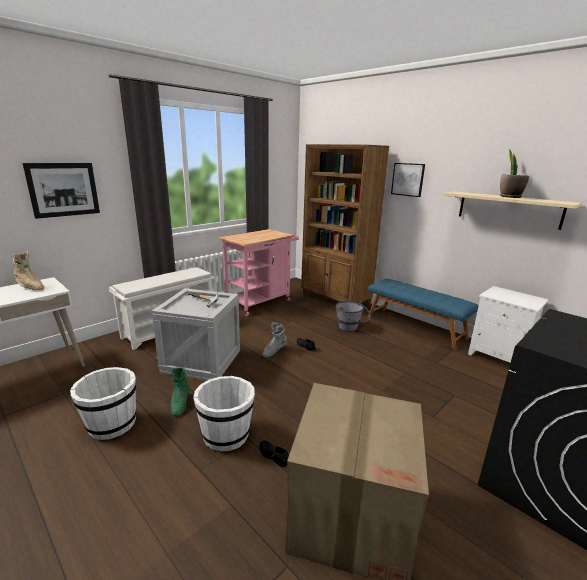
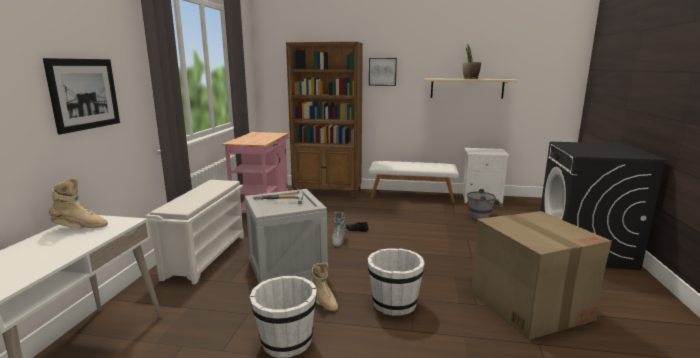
camera: 35 degrees left, 5 degrees down
green boot [171,368,189,417] -> beige boot [310,263,338,311]
black shoe [260,441,289,467] -> none
grey bucket [336,300,371,332] -> grey bucket moved to [467,189,503,220]
blue bench [368,279,478,350] -> white bench [369,161,459,203]

